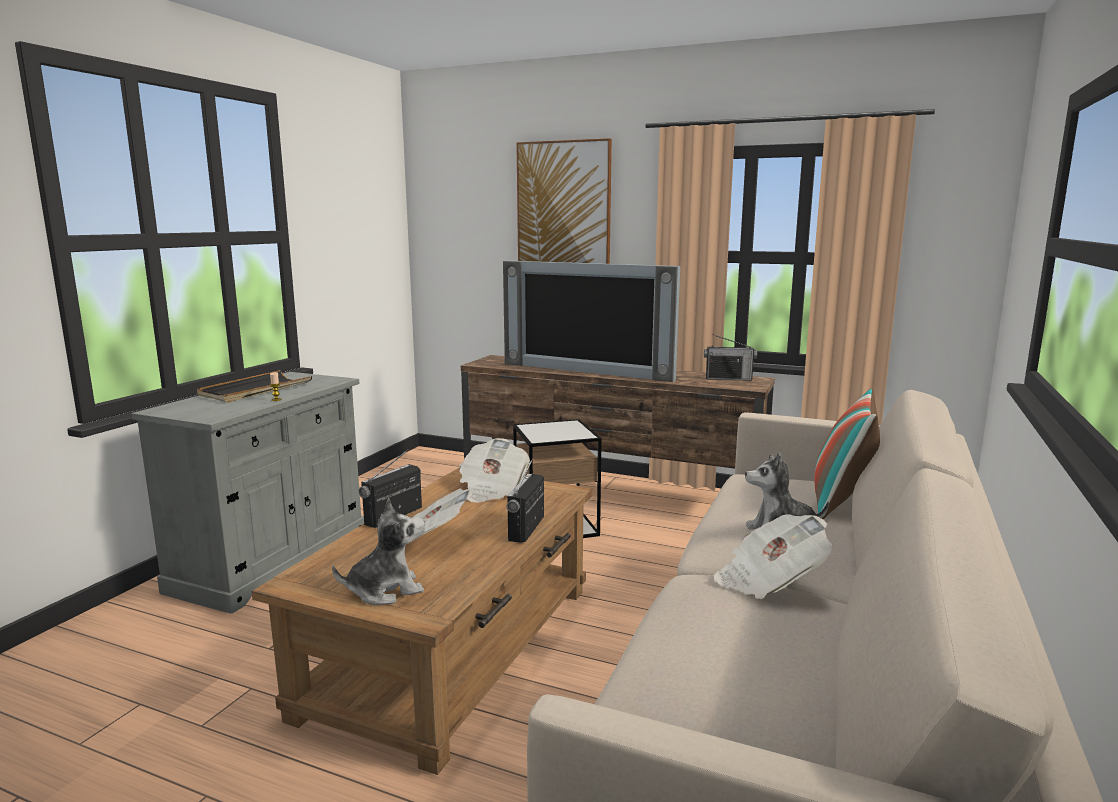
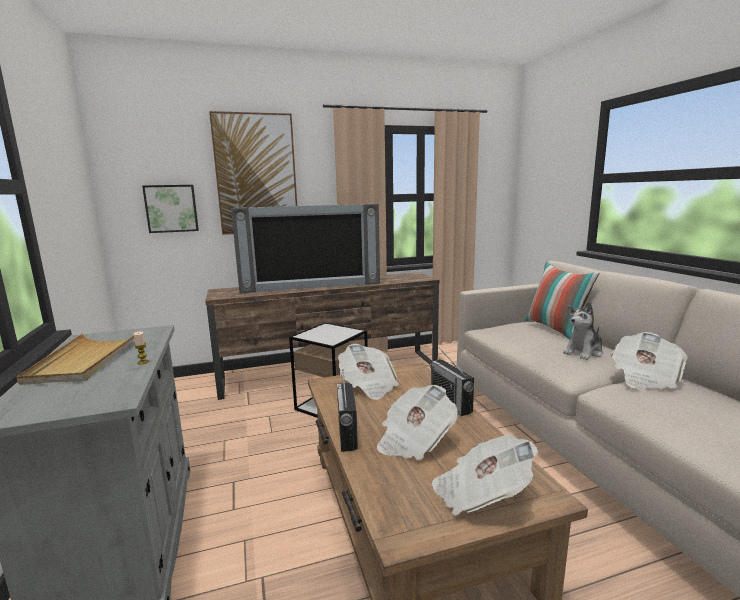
camera: 40 degrees left, 0 degrees up
black tray [197,370,312,403] -> beige tray [16,334,134,385]
plush toy [332,498,425,605] -> newspaper [431,434,538,516]
radio [704,334,757,381] -> none
none -> picture [142,185,199,233]

